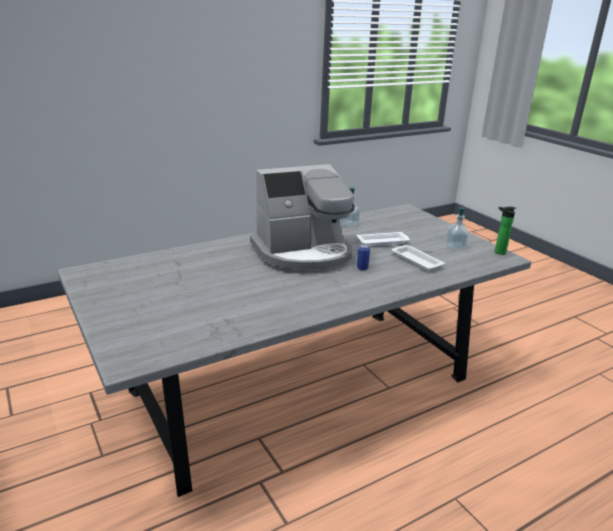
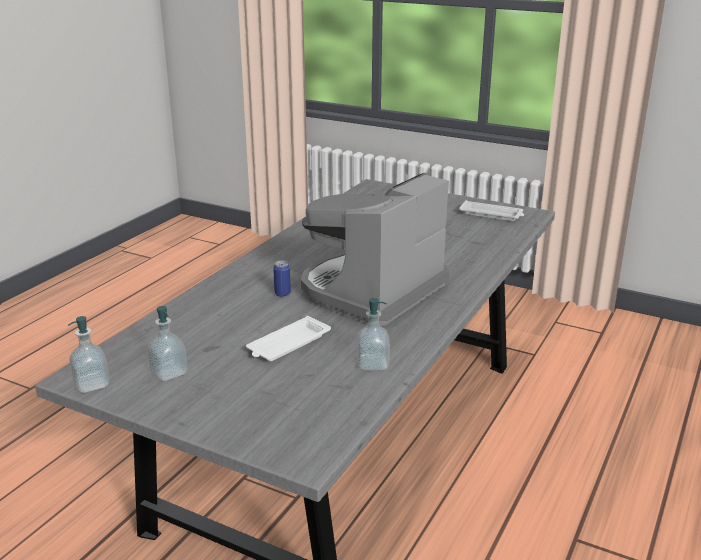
camera: 150 degrees right, 0 degrees up
white tray [392,245,445,271] -> white tray moved to [459,200,524,221]
bottle [495,207,516,255] -> soap dispenser [68,316,110,393]

